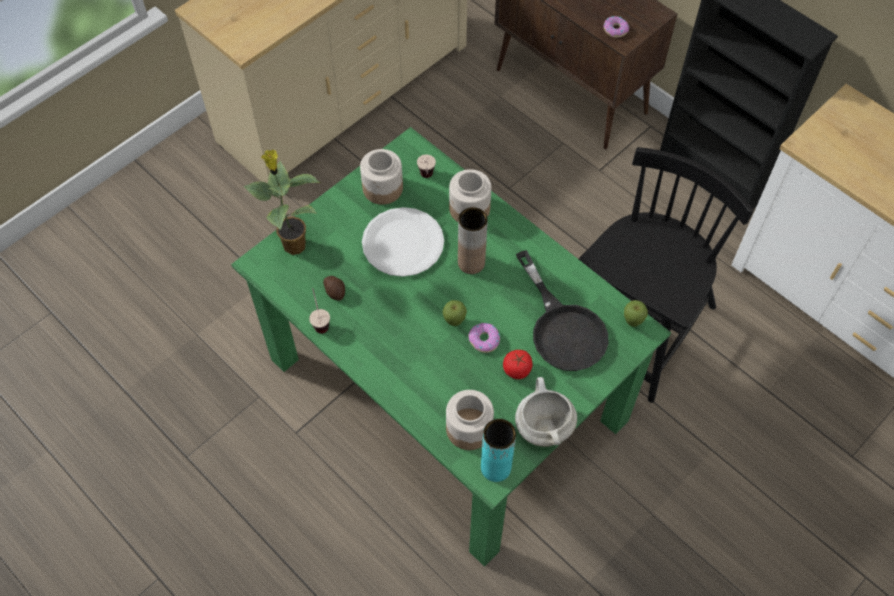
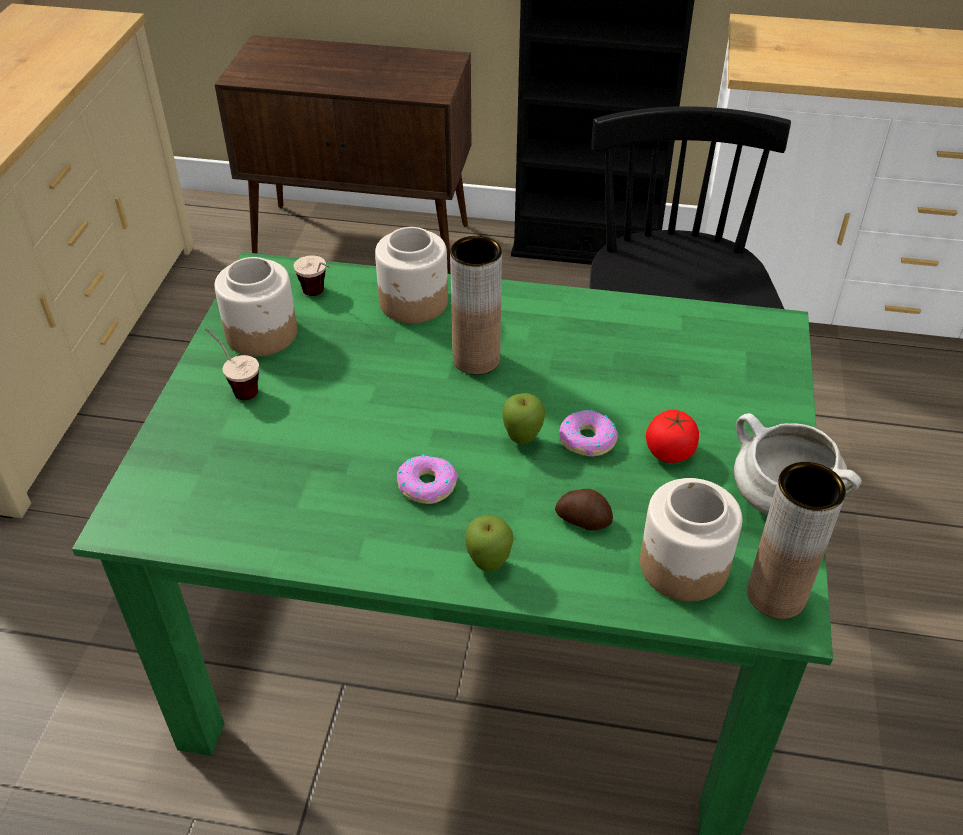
camera: 35 degrees left, 15 degrees down
potted plant [243,150,321,255] -> none
cup [309,288,330,334] -> cup moved to [205,328,259,400]
potato [323,276,345,301] -> potato moved to [555,489,613,531]
white plate [362,207,444,277] -> none
turquoise vase [481,419,516,482] -> brown vase [747,462,846,619]
black frying pan [516,250,609,371] -> none
donut [603,16,629,38] -> donut moved to [397,454,458,504]
apple [624,300,648,327] -> apple moved to [465,515,514,572]

